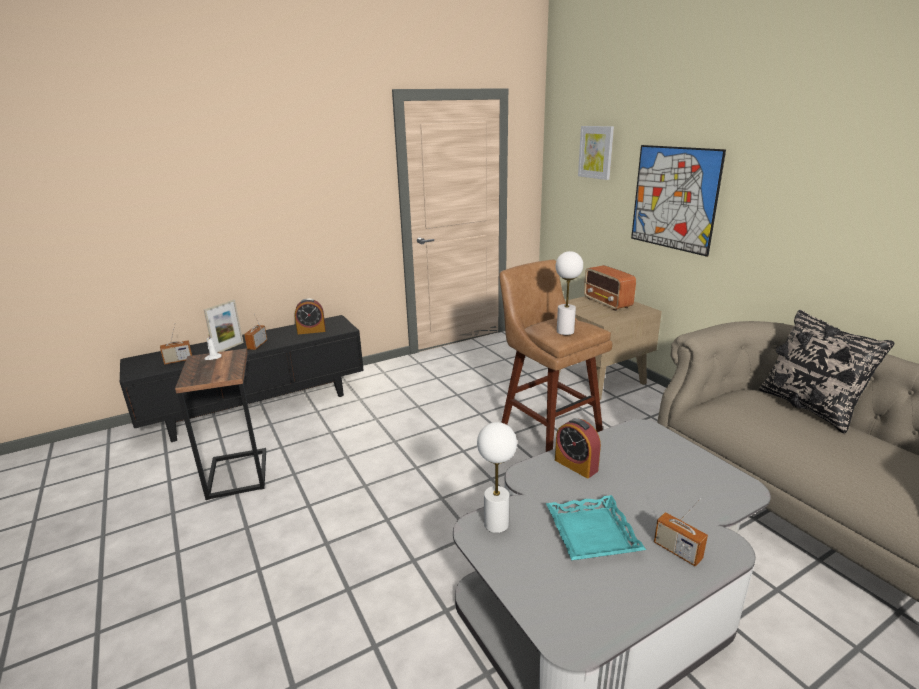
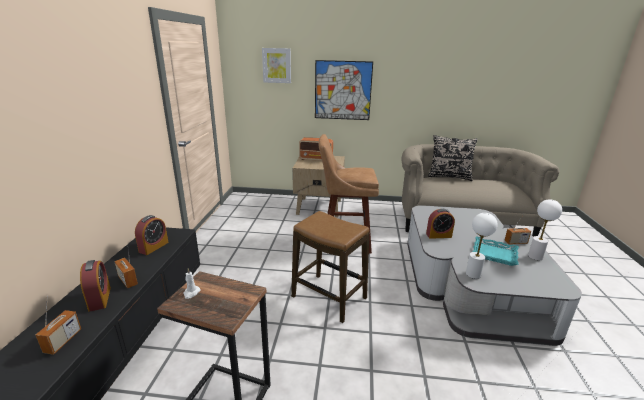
camera: 55 degrees left, 0 degrees up
picture frame [204,300,244,352] -> alarm clock [80,260,111,312]
white table lamp [555,251,583,335] -> white table lamp moved to [528,199,562,261]
none -> stool [291,211,369,323]

